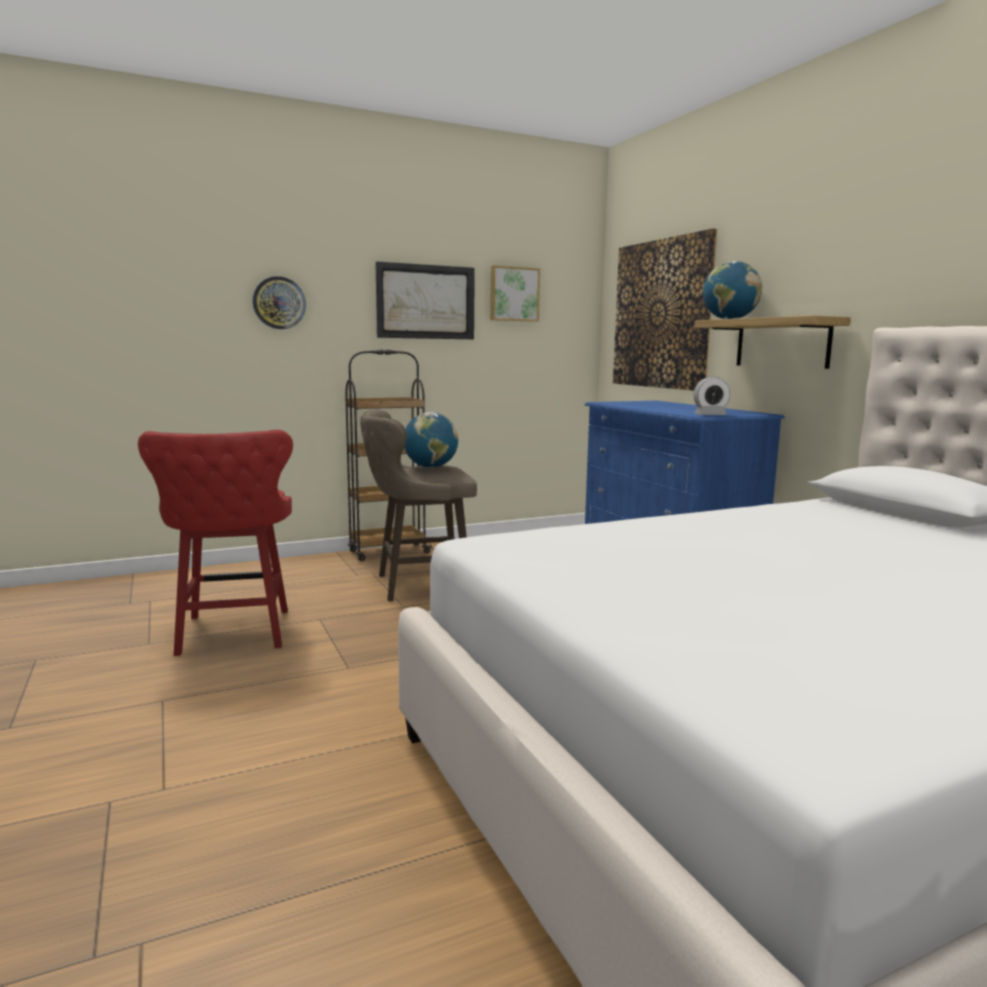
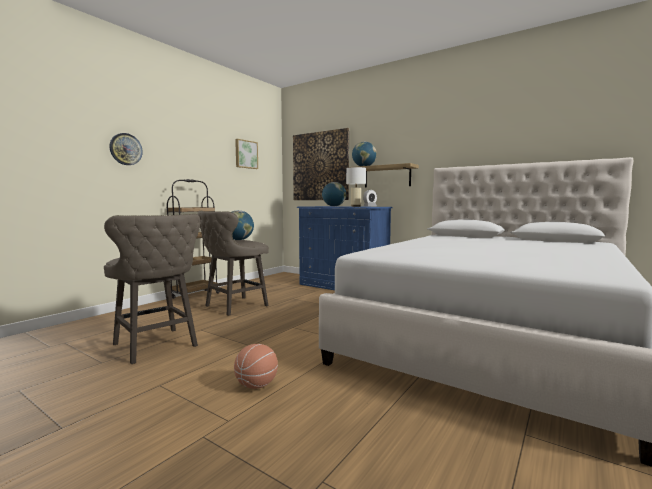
camera: 30 degrees left, 5 degrees down
red stool [138,430,293,656] -> beige stool [104,214,200,364]
picture [375,262,475,339] -> none
none -> basketball [234,344,278,389]
none -> globe [322,182,346,206]
none -> white table lamp [346,167,366,207]

